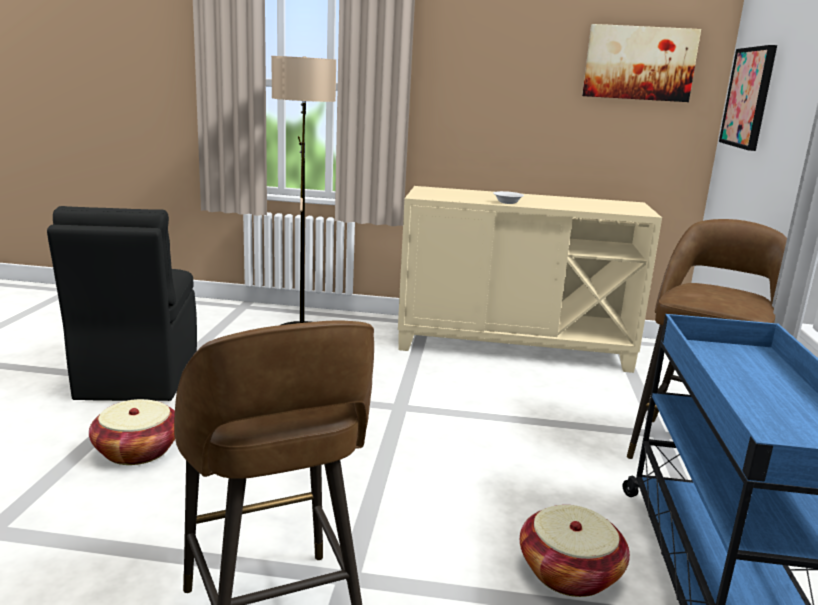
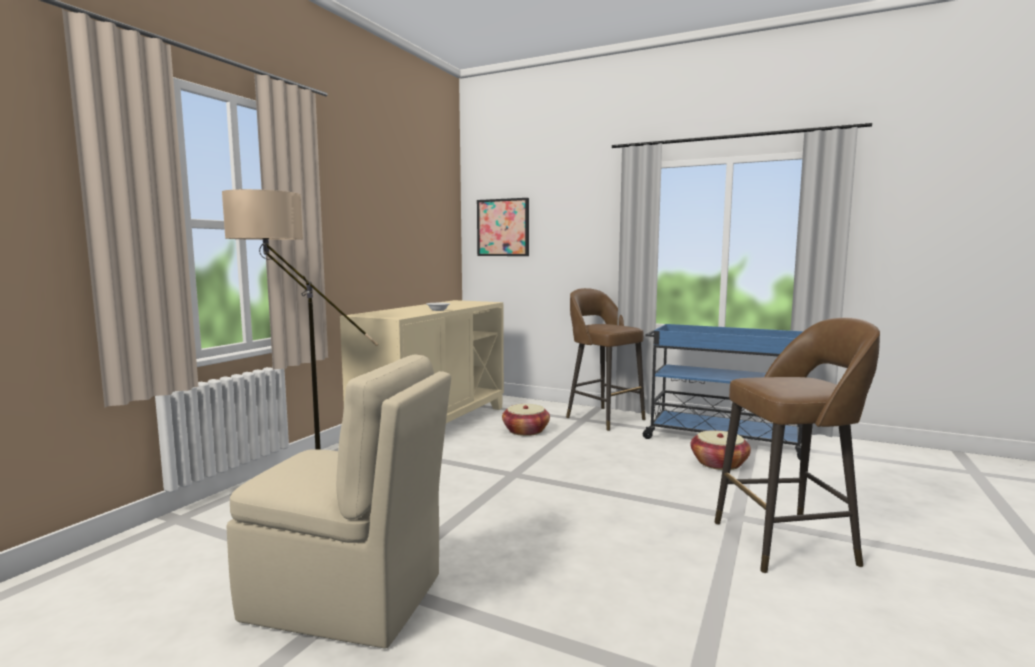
camera: 70 degrees left, 10 degrees down
black chair [47,206,197,401] -> beige chair [226,354,451,649]
basket [89,399,175,465] -> basket moved to [502,404,550,436]
picture [582,24,701,102] -> none

